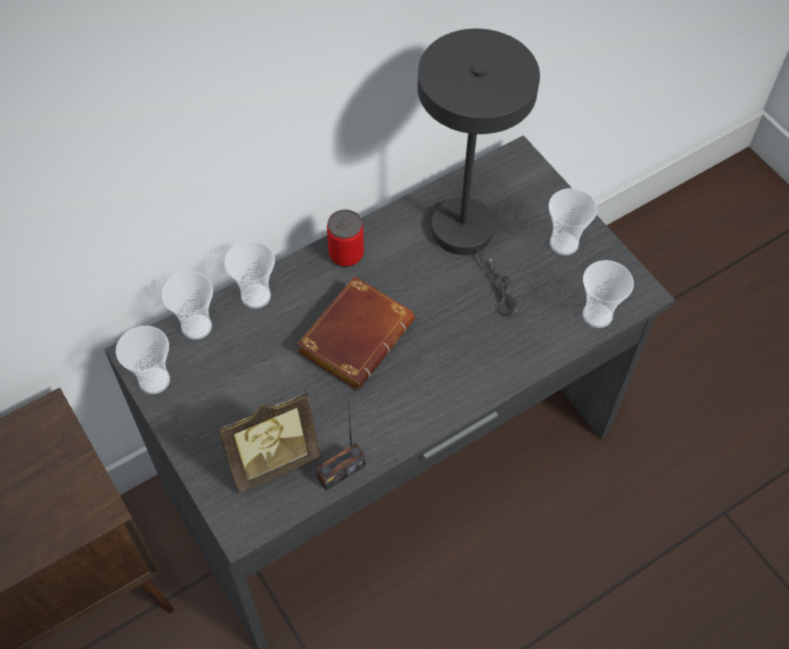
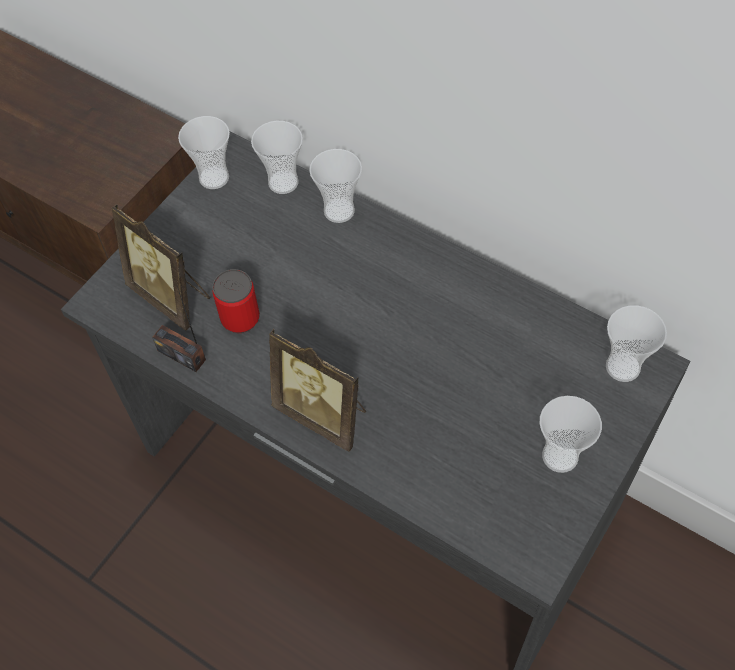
camera: 70 degrees right, 0 degrees up
brown book [297,276,415,390] -> none
can [327,209,364,267] -> can moved to [212,269,260,333]
grey table lamp [417,29,540,316] -> none
cup [582,260,634,328] -> cup moved to [606,305,667,382]
none -> picture frame [269,329,366,452]

